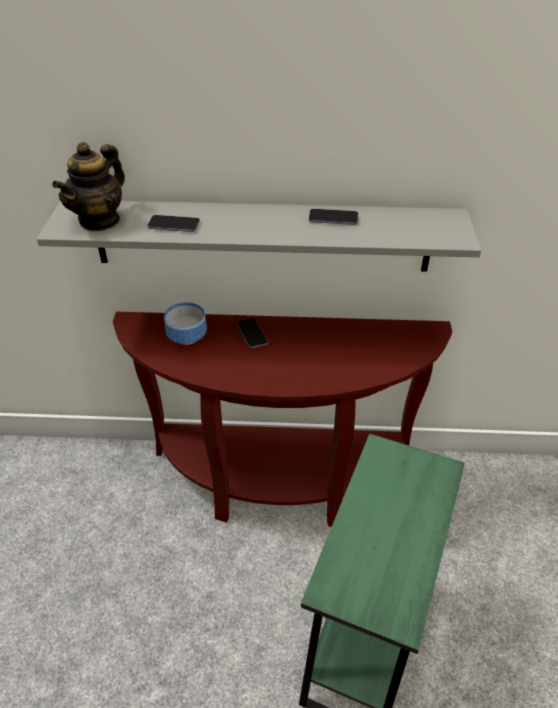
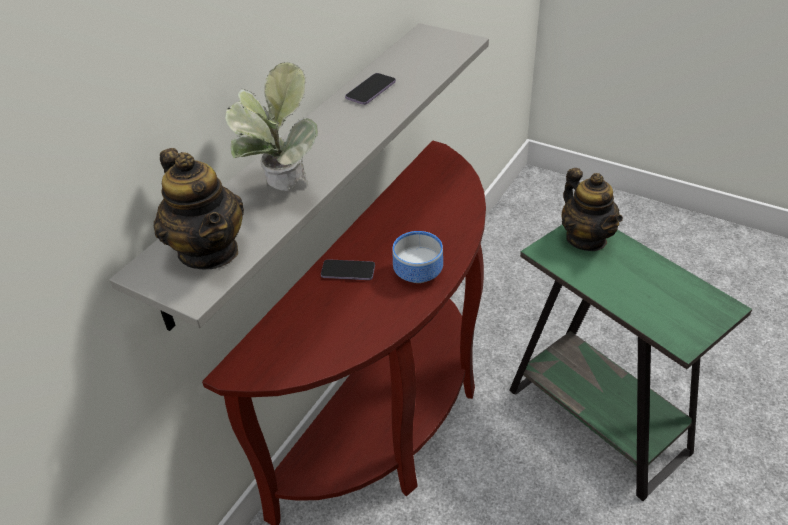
camera: 60 degrees left, 0 degrees up
phone [147,215,200,232] -> potted plant [225,62,318,191]
bowl [164,302,207,345] -> bowl moved to [393,231,443,283]
none -> teapot [562,168,623,251]

